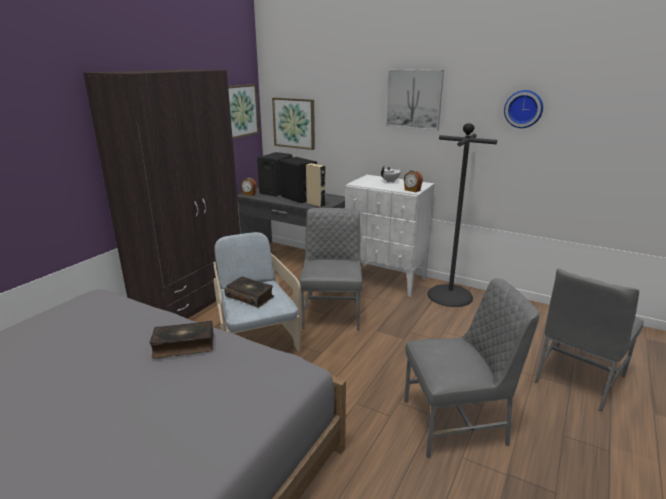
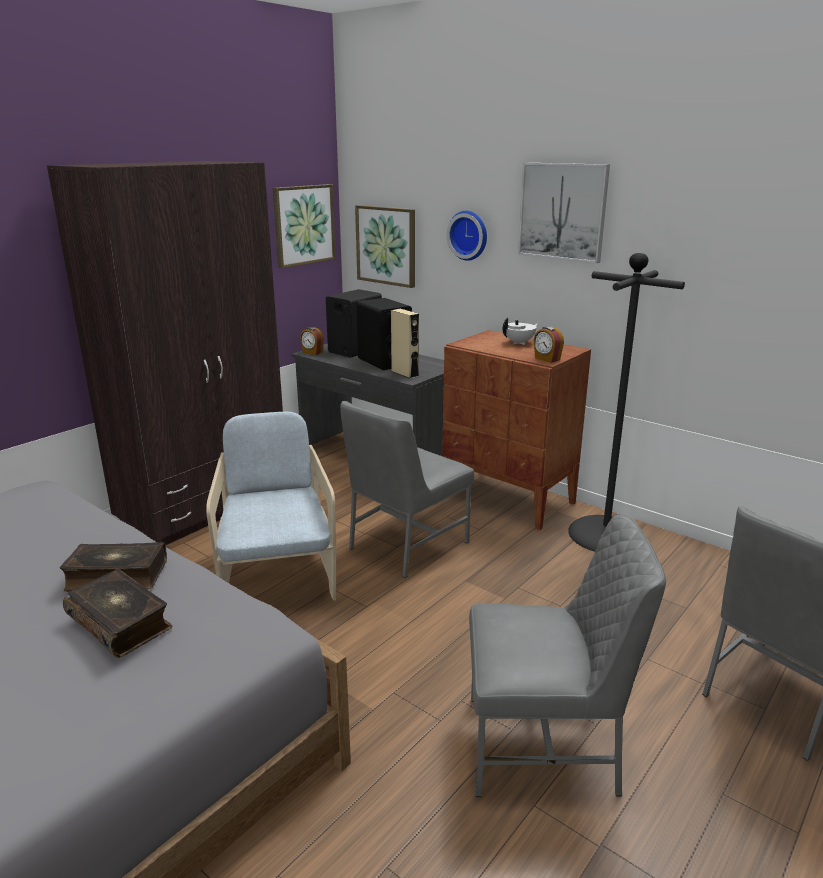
camera: 10 degrees right, 0 degrees up
book [225,276,274,308] -> book moved to [63,569,172,658]
grey chair [299,208,362,330] -> grey chair turned 150 degrees counterclockwise [340,401,474,578]
white dresser [345,175,435,297] -> brown dresser [442,330,591,531]
wall clock [504,90,543,128] -> wall clock moved to [447,211,487,261]

